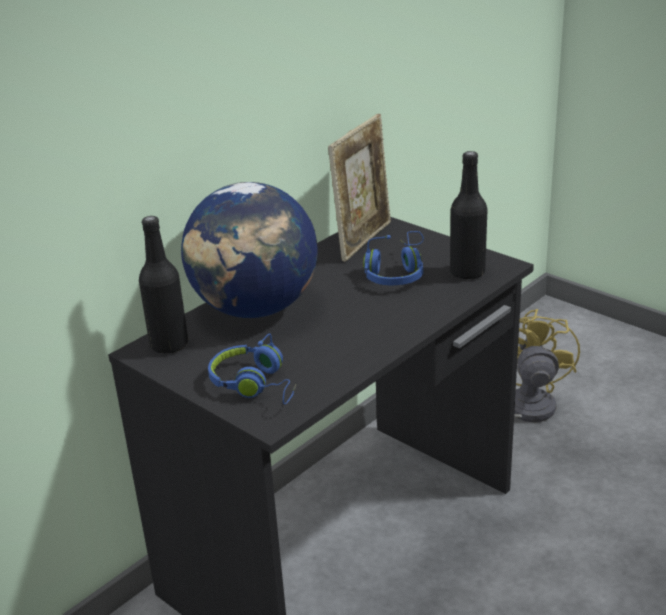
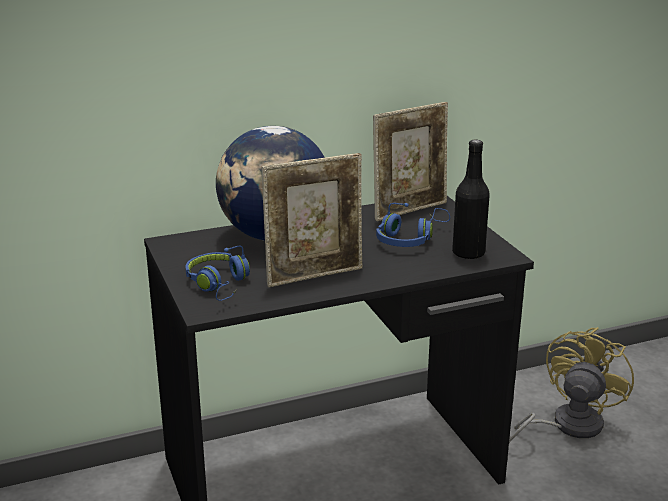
camera: 25 degrees right, 5 degrees down
black bottle [139,216,188,353] -> none
none -> picture frame [262,153,362,287]

